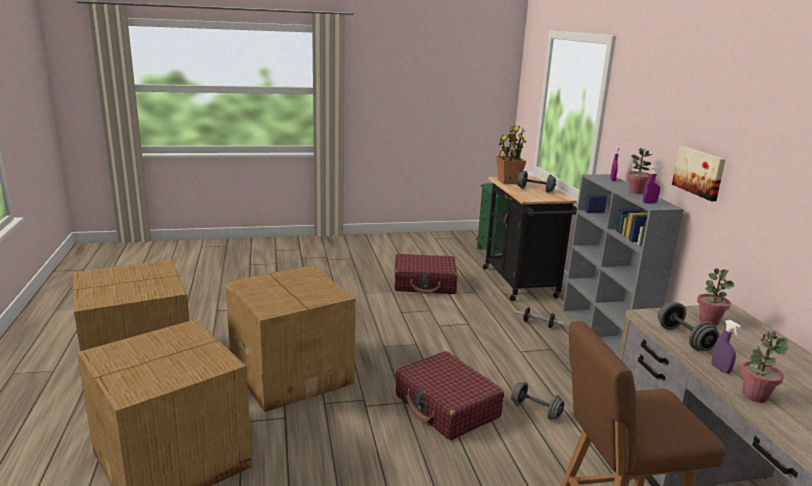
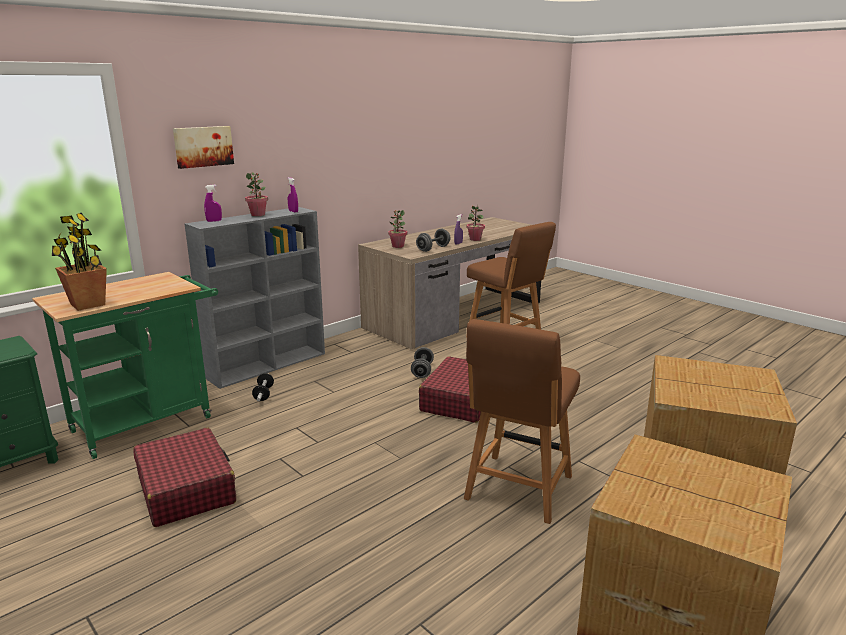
camera: 120 degrees left, 0 degrees up
cardboard box [225,265,356,412] -> brown chair [464,319,580,524]
black cart [483,176,577,301] -> green cart [32,272,218,459]
grey dumbbell [517,171,556,193] -> none
picture [672,146,726,201] -> picture moved to [173,126,234,169]

